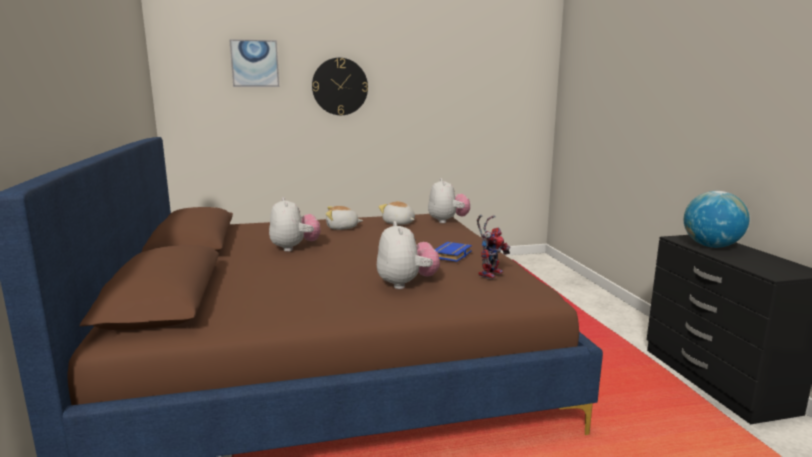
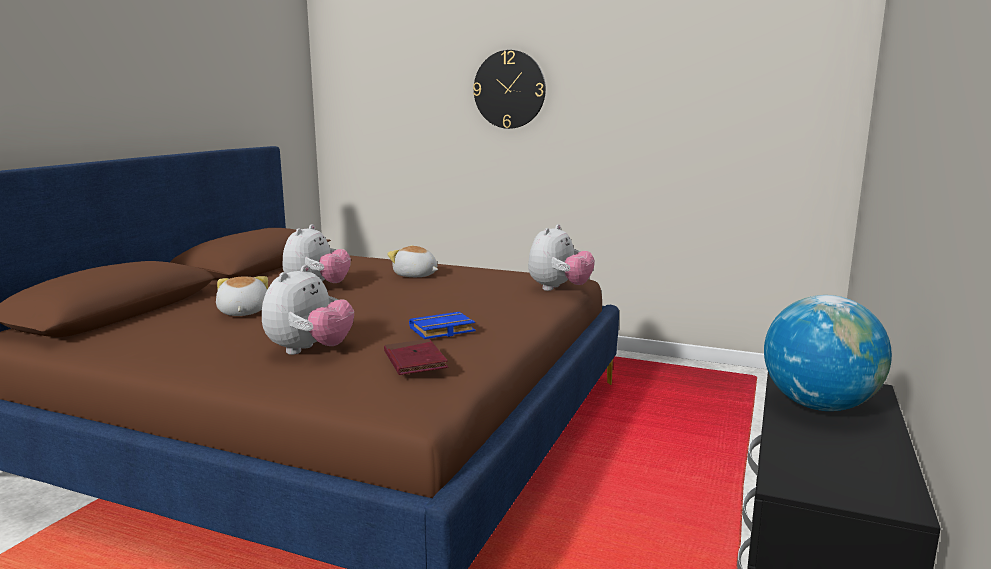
camera: 35 degrees right, 0 degrees up
picture [229,39,279,87] -> none
plush toy [379,201,415,225] -> plush toy moved to [216,276,268,316]
toy robot [477,215,510,279] -> red book [384,339,448,375]

